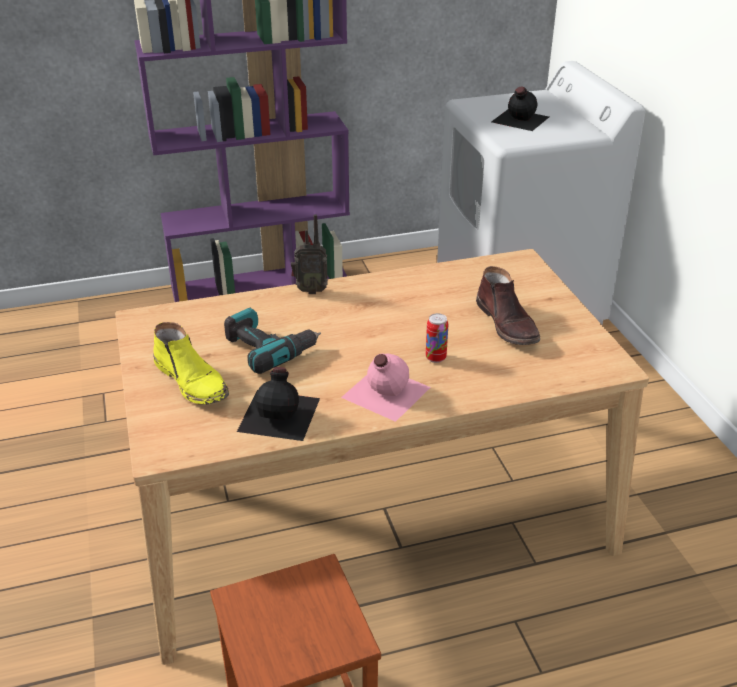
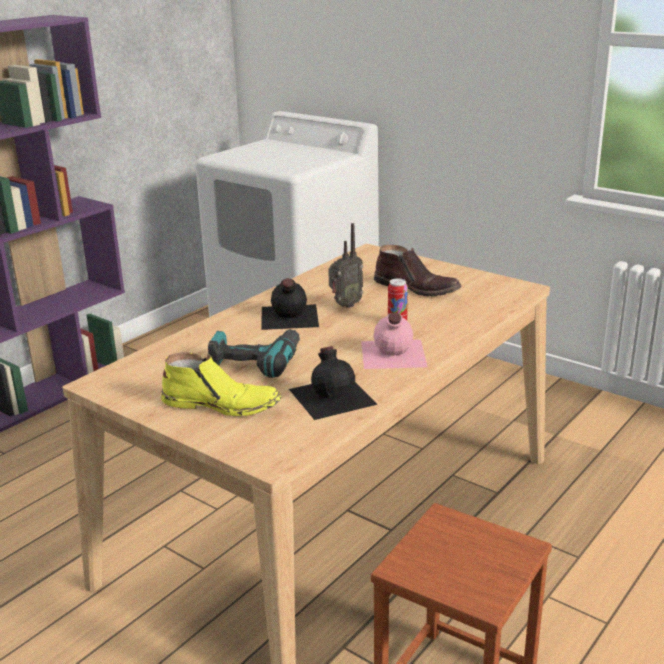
camera: 35 degrees left, 10 degrees down
radio [291,214,328,294] -> radio moved to [328,223,363,308]
black bottle [491,87,549,131] -> black bottle moved to [261,278,319,330]

